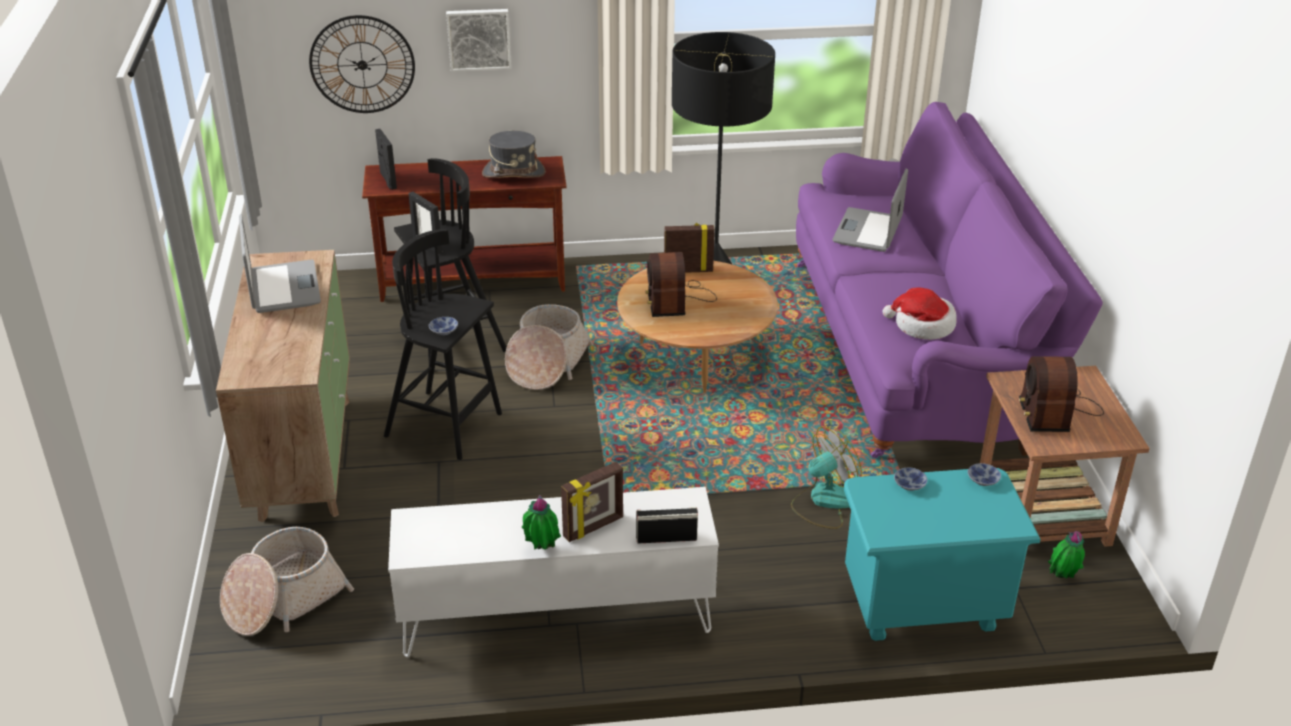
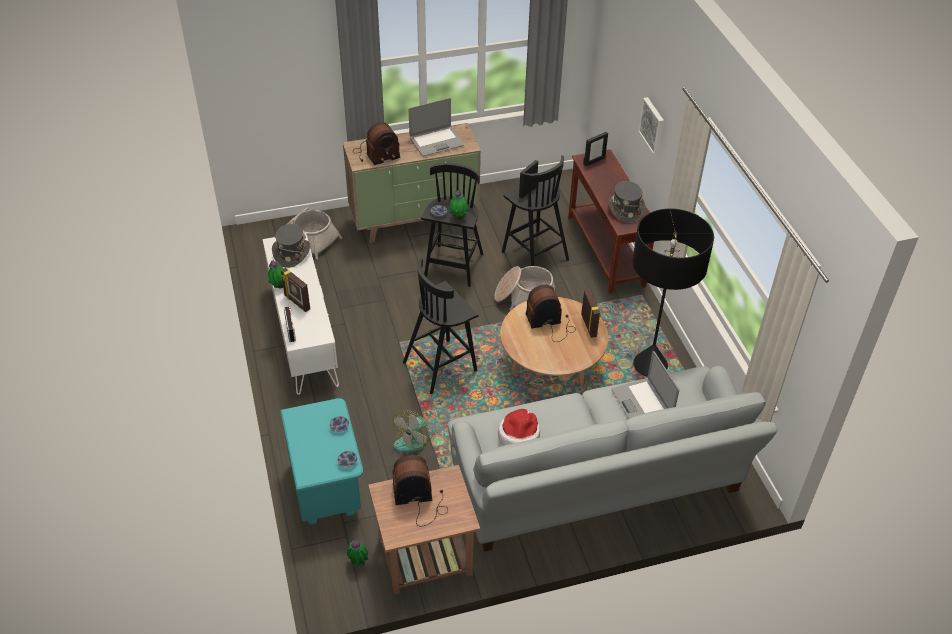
camera: 80 degrees right, 10 degrees up
wall clock [309,15,415,113] -> none
fan [791,426,862,529] -> fan turned 75 degrees clockwise [393,410,433,452]
purple sofa [796,102,1103,458] -> grey sofa [448,366,778,552]
laptop [832,168,908,252] -> laptop turned 120 degrees counterclockwise [611,351,679,419]
none -> grey hat [272,224,310,268]
none -> radio [353,122,401,165]
none -> black stool [403,258,478,394]
none -> potted plant [449,190,469,220]

